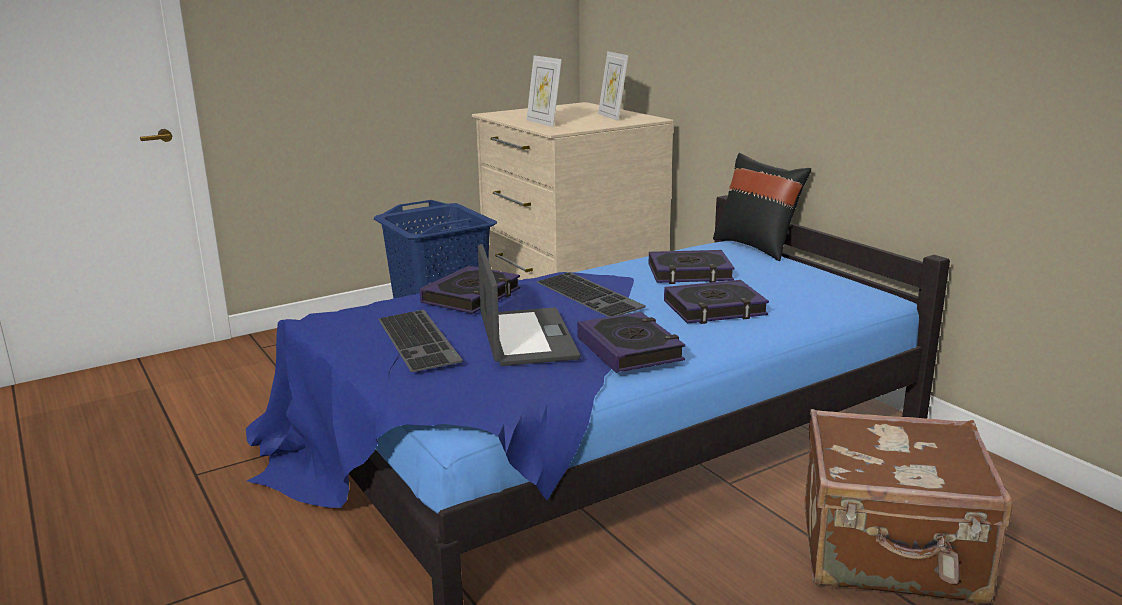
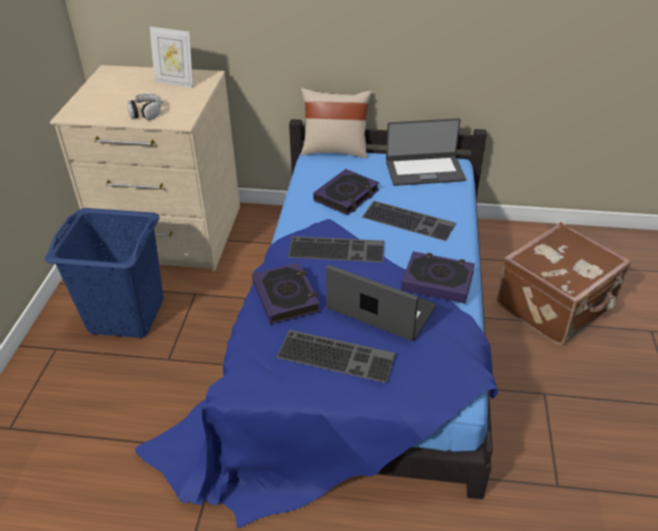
camera: 50 degrees left, 20 degrees up
picture frame [526,55,562,127] -> headphones [127,93,163,120]
book [664,280,769,324] -> keyboard [362,201,456,241]
black pillow [713,153,811,261] -> beige pillow [301,88,372,159]
none -> laptop [386,118,466,186]

